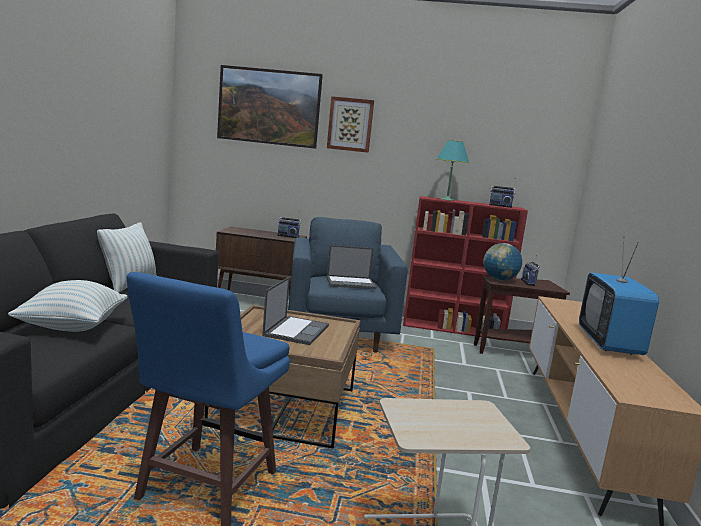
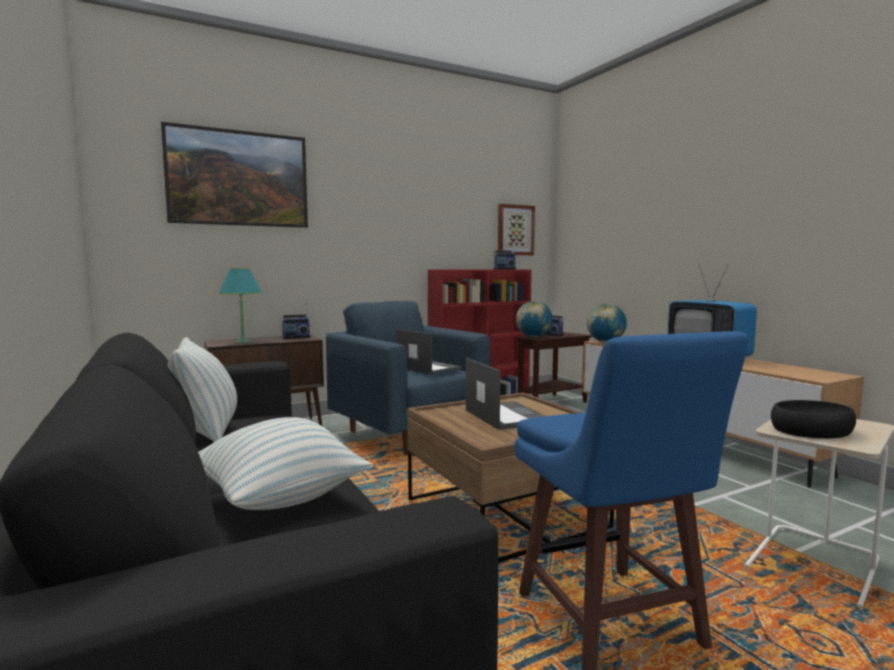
camera: 35 degrees left, 5 degrees down
picture [327,96,374,153] -> picture moved to [498,204,535,255]
laptop [327,245,376,289] -> laptop turned 90 degrees counterclockwise [396,329,462,375]
turquoise table lamp [437,140,470,201] -> turquoise table lamp moved to [218,268,263,343]
none -> globe [587,304,627,342]
none -> black bowl [771,400,856,438]

